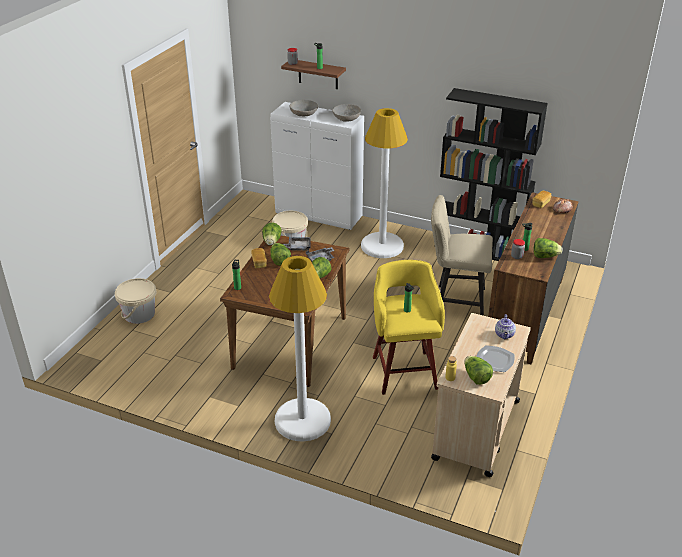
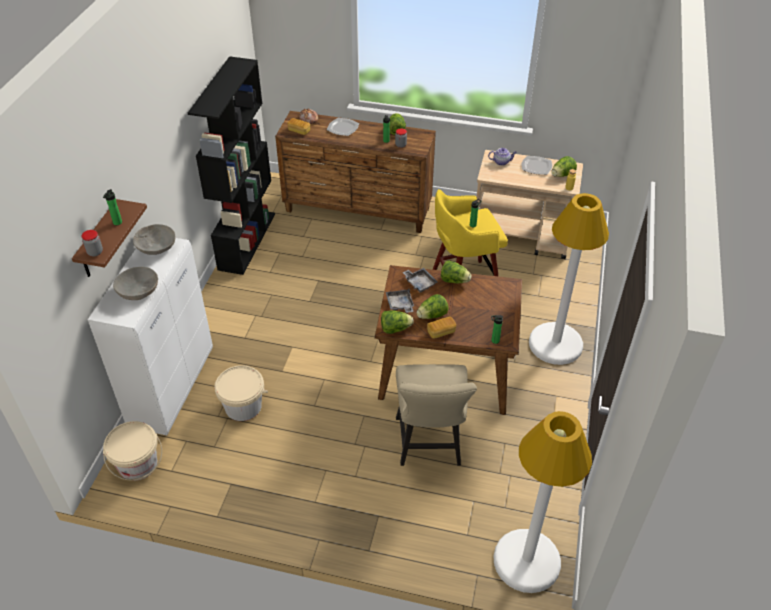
camera: 100 degrees left, 10 degrees up
beige bucket [115,278,157,324] -> beige bucket moved to [103,421,162,481]
white floor lamp [361,108,408,258] -> white floor lamp moved to [493,411,592,593]
beige chair [431,195,493,316] -> beige chair moved to [396,364,477,466]
none -> plate [327,118,359,136]

